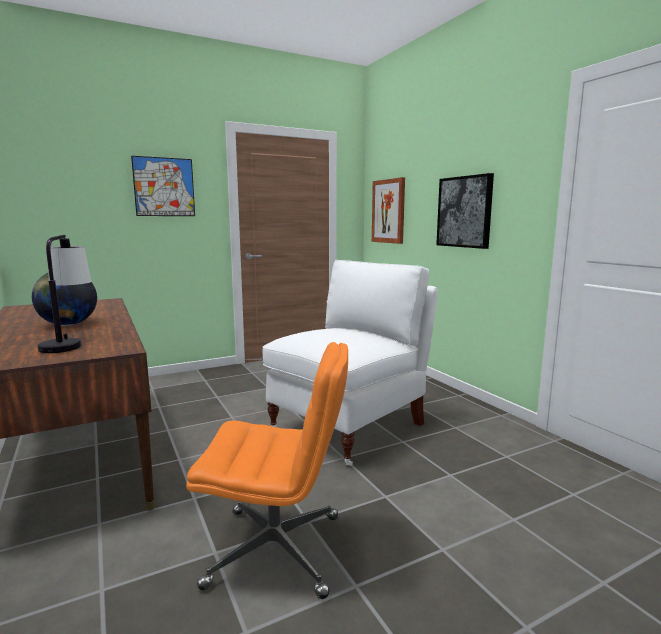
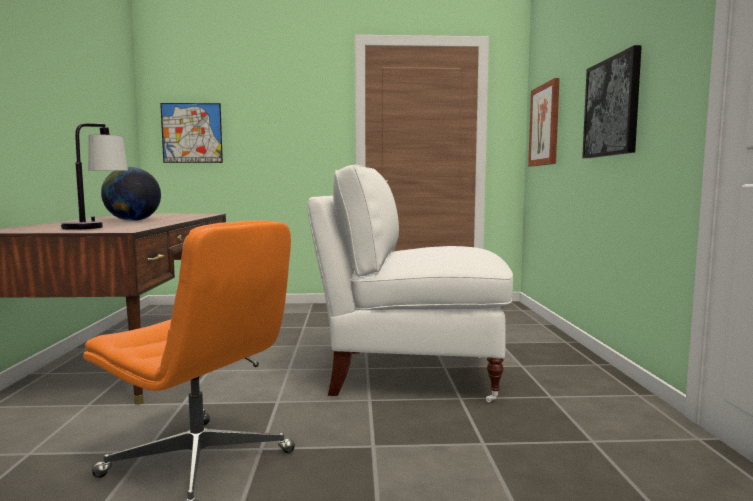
camera: 25 degrees right, 5 degrees down
picture [131,156,195,216] -> picture moved to [160,103,223,163]
white chair [262,260,438,466] -> white chair turned 150 degrees counterclockwise [307,164,513,402]

